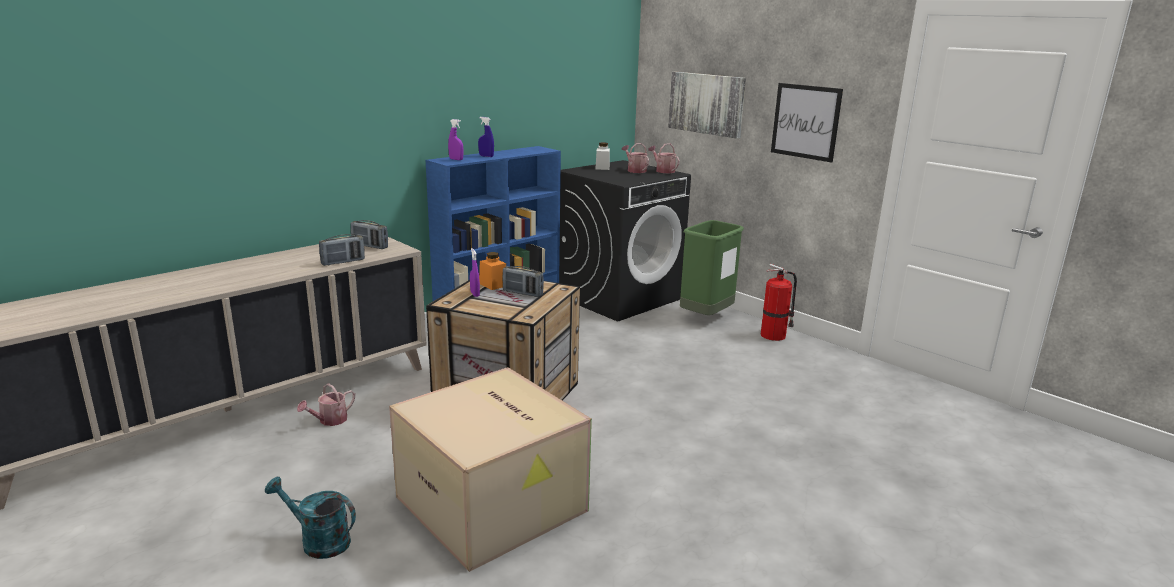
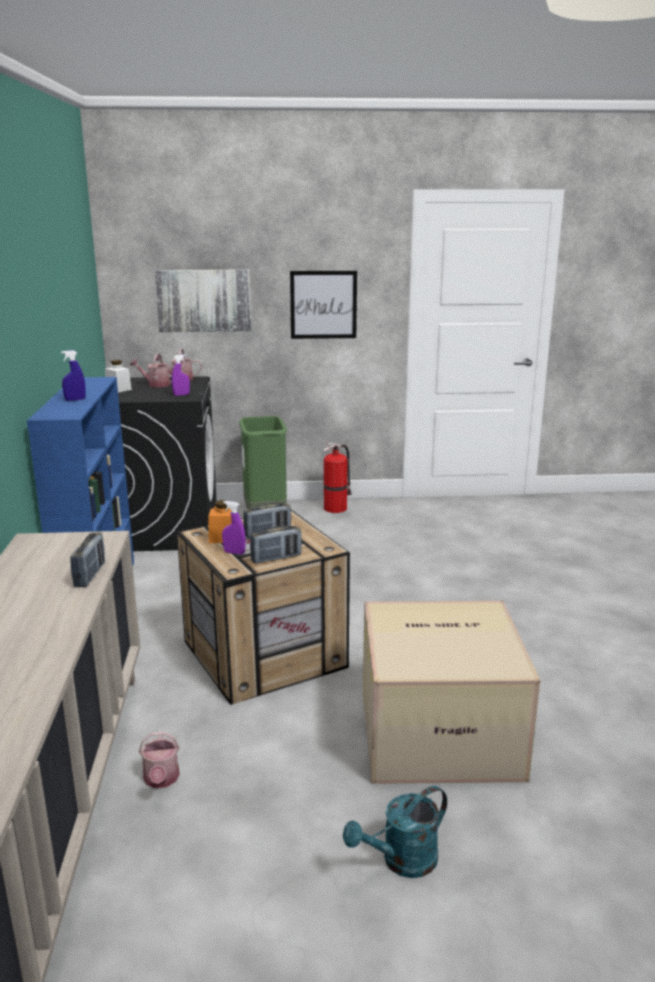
camera: 50 degrees left, 0 degrees up
radio [351,220,388,249] -> radio moved to [250,526,302,564]
purple spray bottle [448,119,464,160] -> purple spray bottle moved to [172,354,190,396]

